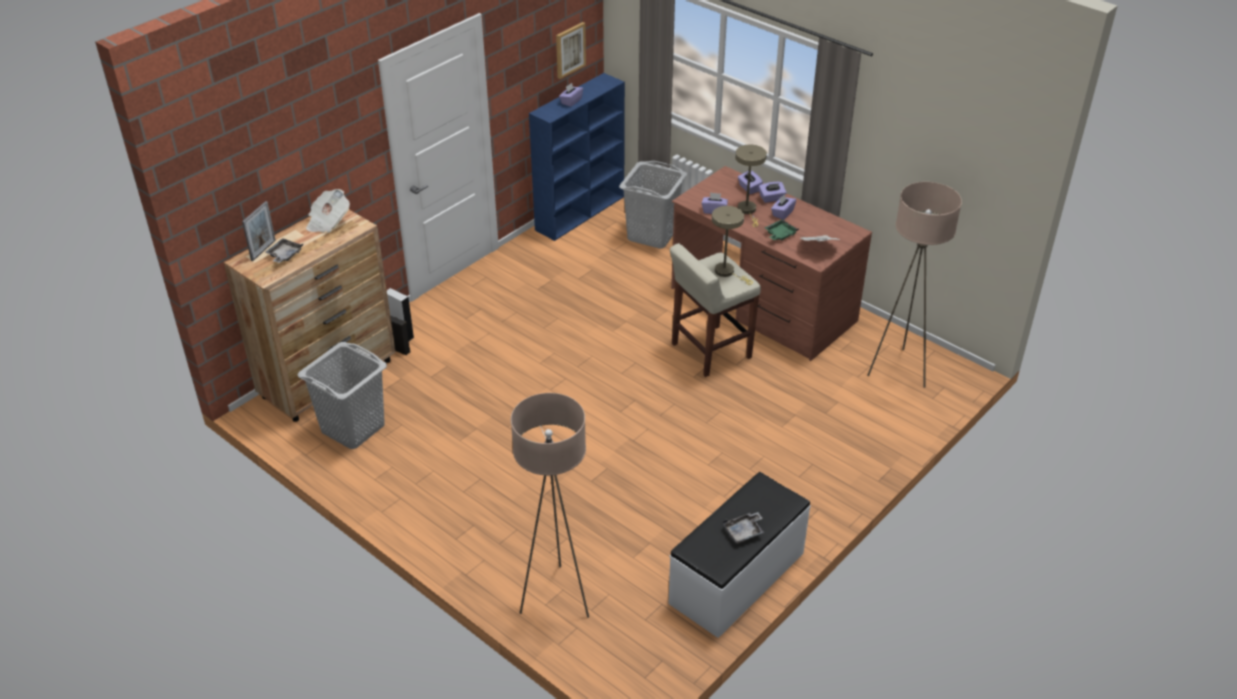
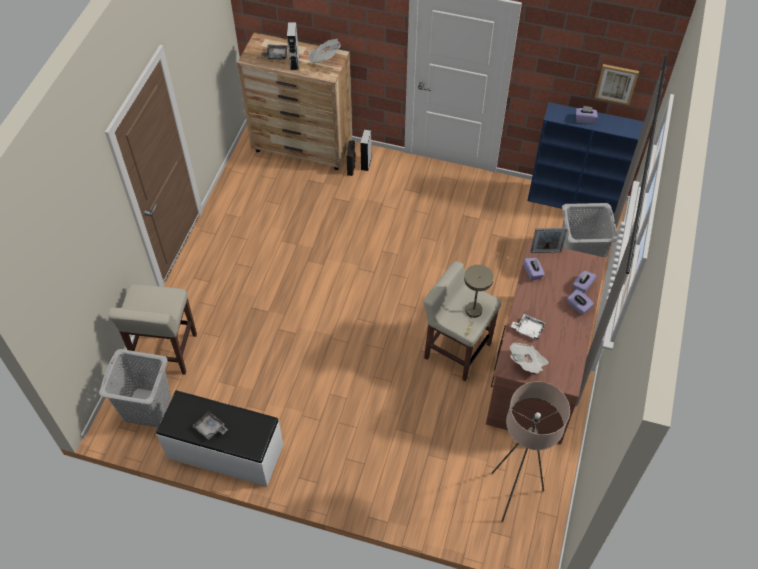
camera: 65 degrees right, 15 degrees up
picture frame [242,201,276,261] -> picture frame moved to [530,228,567,253]
grey laundry basket [297,342,387,449] -> grey laundry basket moved to [99,349,171,427]
beige floor lamp [511,393,589,618] -> beige stool [108,284,197,375]
beige table lamp [735,145,767,227] -> none
green tray [765,219,799,240] -> white tray [511,314,546,340]
purple tissue box [771,194,796,220] -> none
none -> grey speaker [287,22,299,70]

